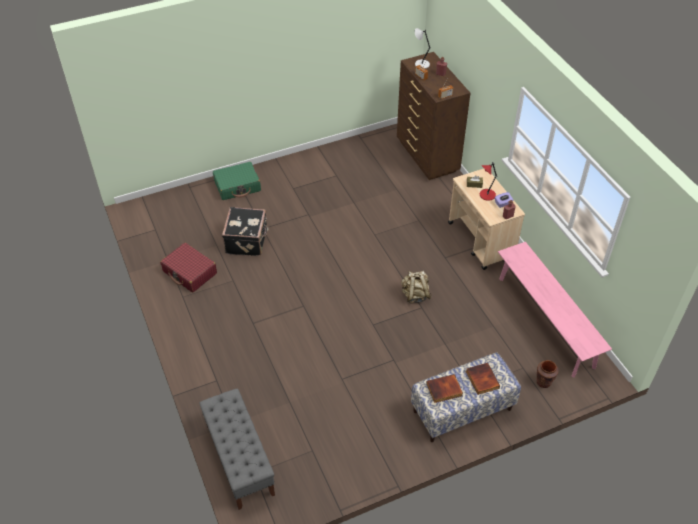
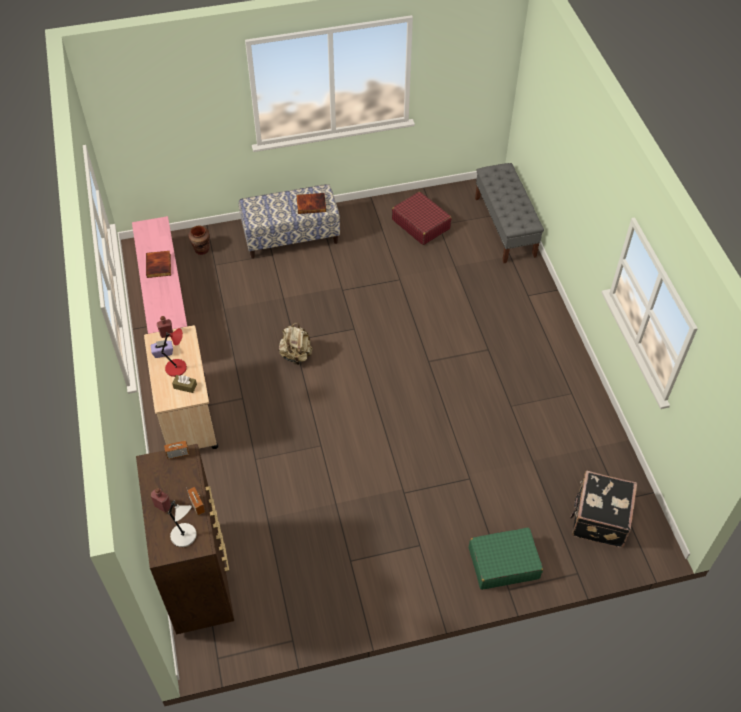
camera: 170 degrees left, 5 degrees up
red suitcase [160,243,217,293] -> red suitcase moved to [392,192,452,245]
black suitcase [222,207,269,256] -> black suitcase moved to [570,471,637,548]
book [466,363,500,395] -> book moved to [146,251,171,278]

